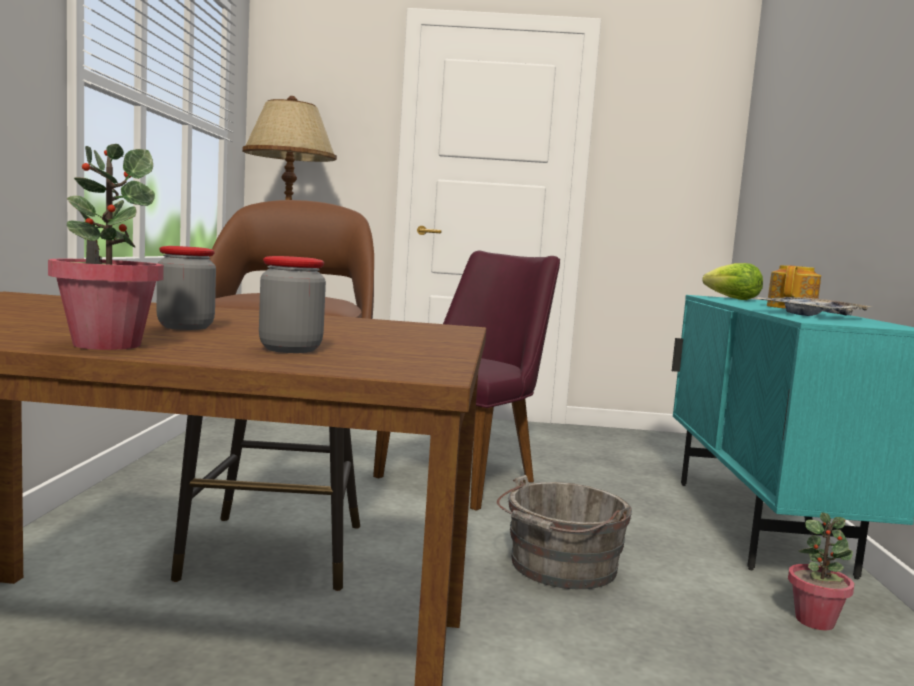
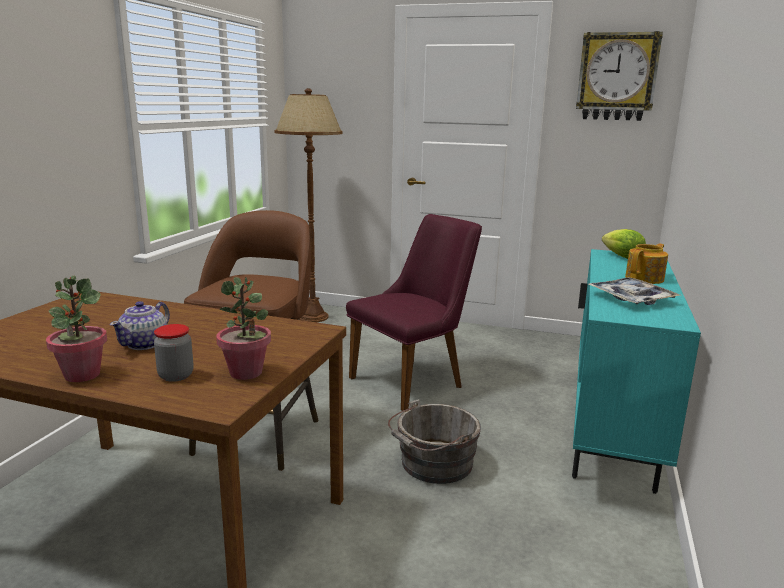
camera: 15 degrees right, 10 degrees up
jar [156,246,216,330] -> teapot [110,301,170,350]
potted plant [788,512,854,630] -> potted plant moved to [216,277,271,380]
none -> wall clock [576,31,663,121]

